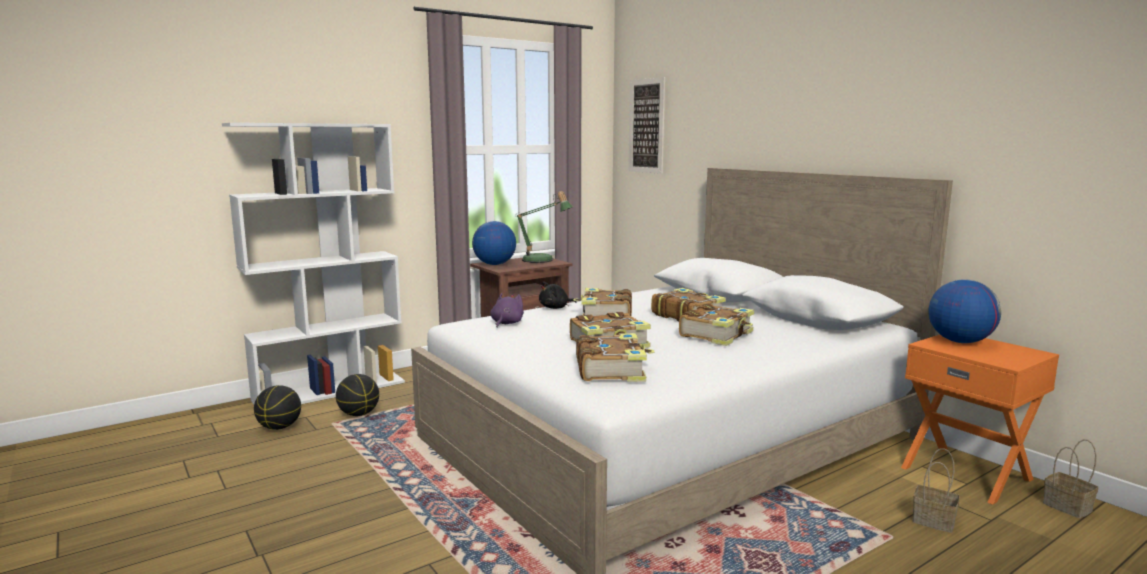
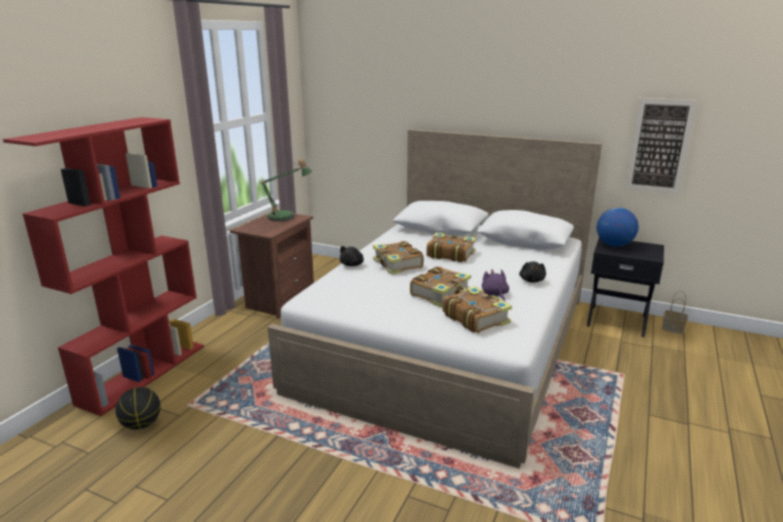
camera: 30 degrees left, 10 degrees up
white bookcase [222,123,405,404] -> red bookcase [3,117,204,416]
basketball [336,374,379,416] -> none
globe [472,221,516,265] -> none
purple plush toy [490,293,524,327] -> purple plush toy moved to [482,269,509,302]
picture [628,77,665,174] -> picture moved to [625,98,698,194]
book [679,303,754,346] -> none
orange nightstand [901,335,1059,505] -> black nightstand [587,237,664,338]
basket [912,448,959,533] -> none
none -> black plush toy [519,261,546,283]

